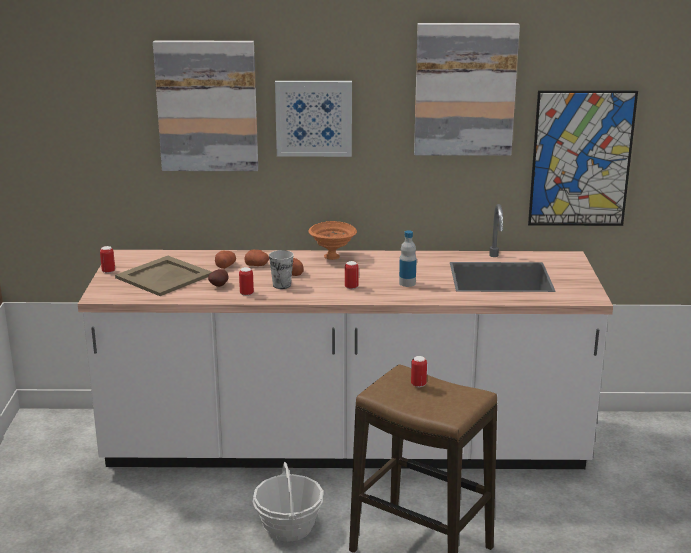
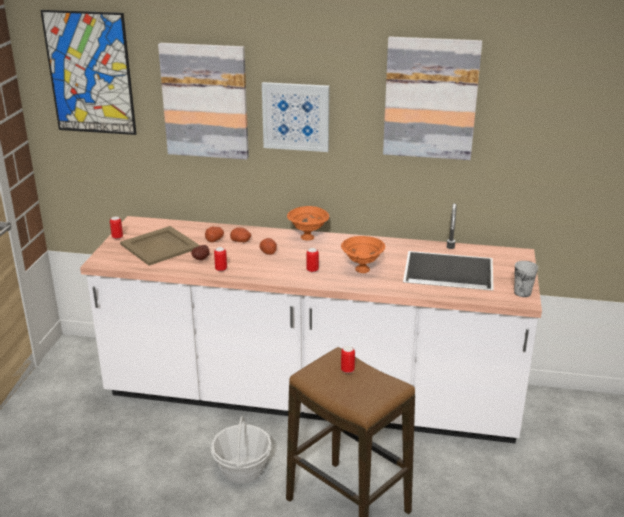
camera: 10 degrees right, 5 degrees up
cup [269,250,294,289] -> cup moved to [514,261,538,297]
bottle [399,230,417,287] -> orange bowl [341,236,385,273]
picture [528,90,638,226] -> picture moved to [40,10,137,135]

